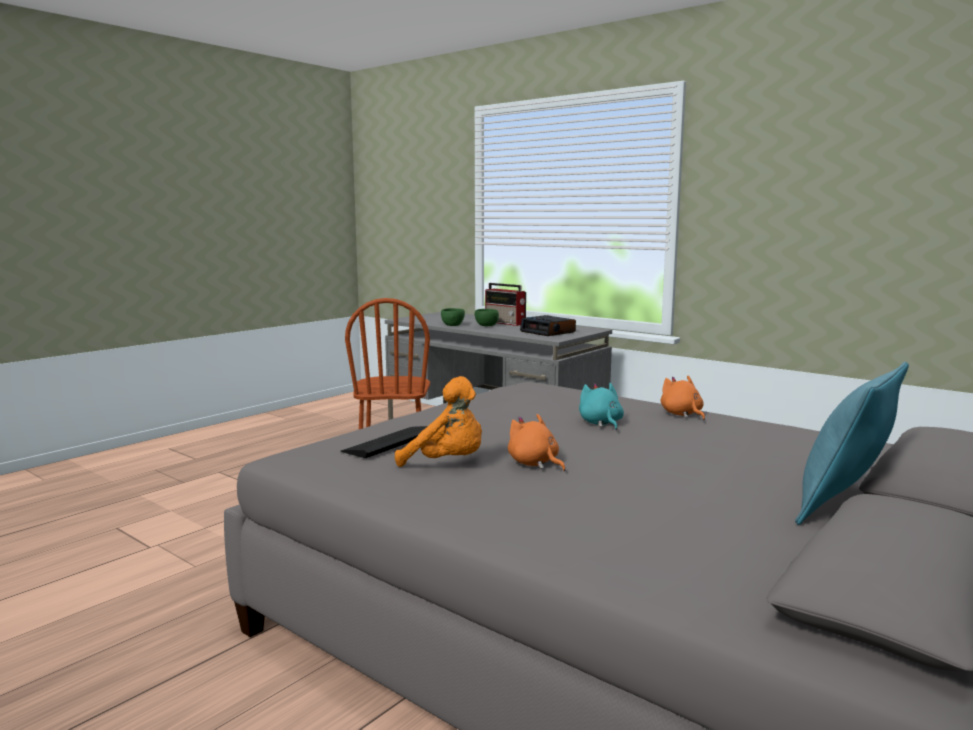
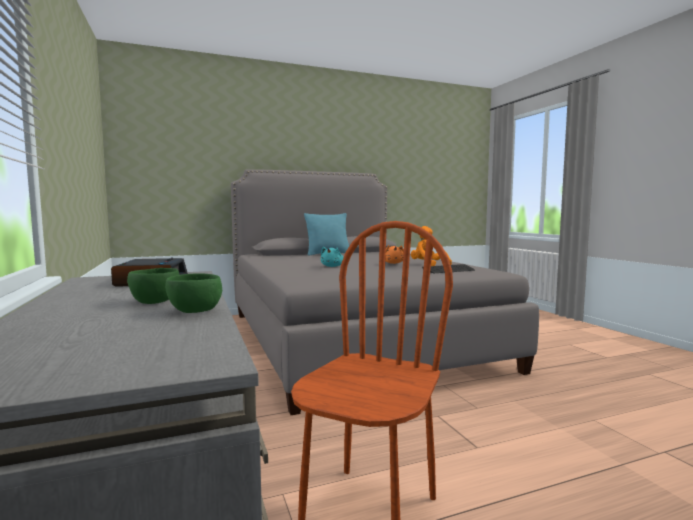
camera: 150 degrees left, 5 degrees down
radio [485,283,526,326] -> none
orange plush toy [661,376,705,420] -> none

